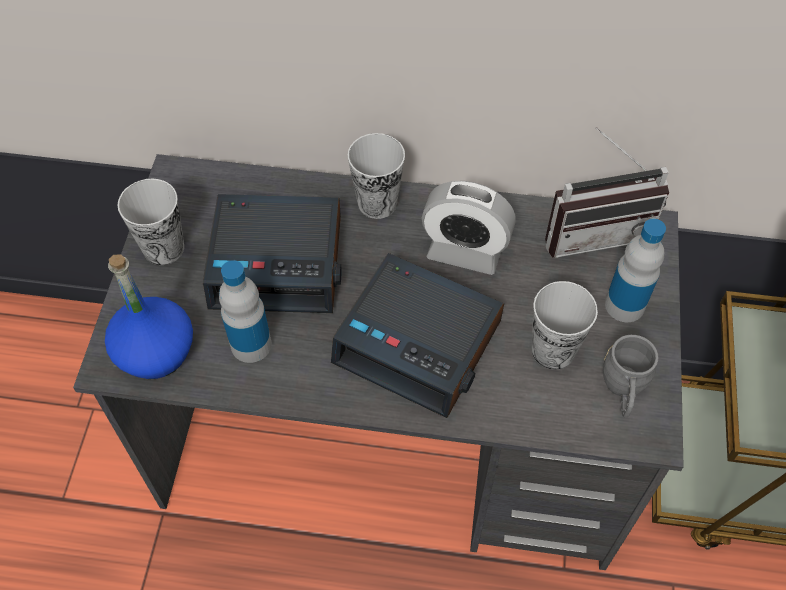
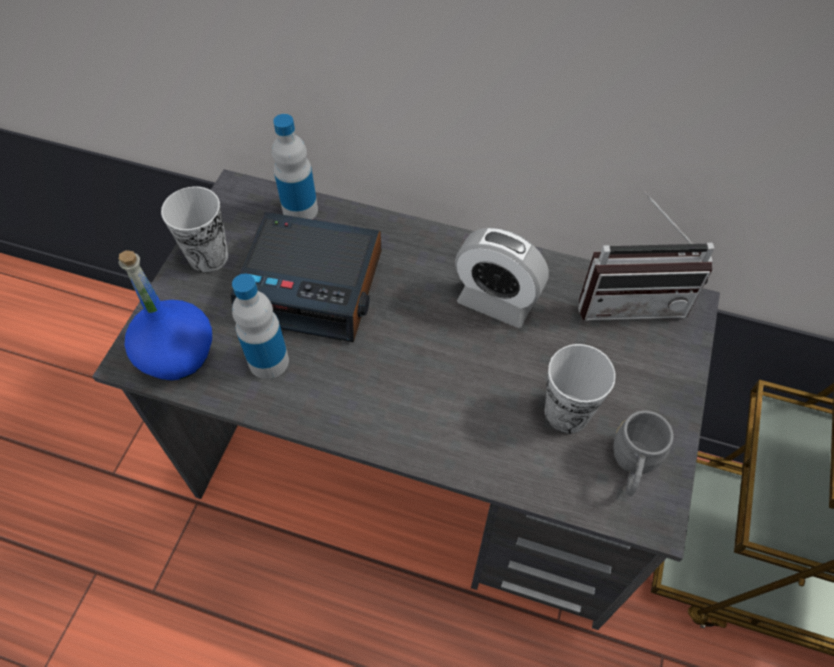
camera: 10 degrees right, 0 degrees up
alarm clock [331,253,504,418] -> none
cup [348,133,405,219] -> none
bottle [605,219,666,322] -> bottle moved to [272,114,318,219]

